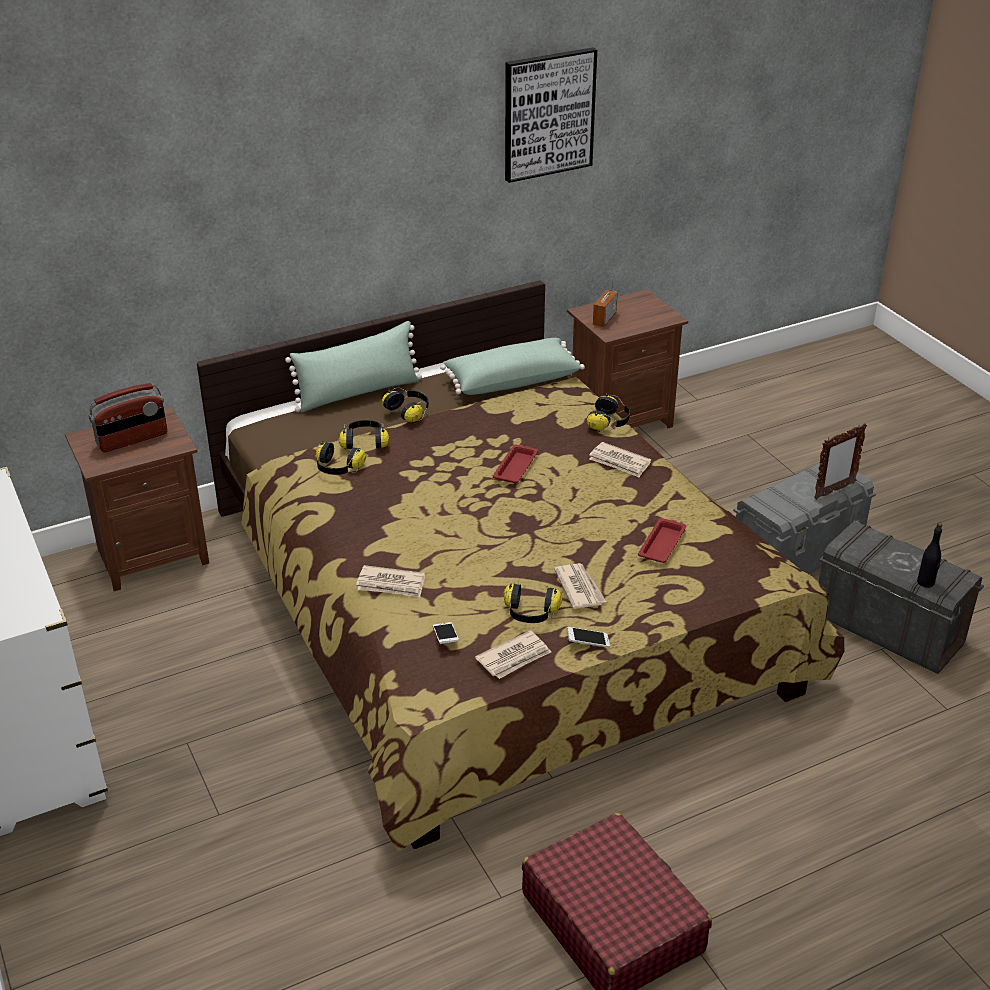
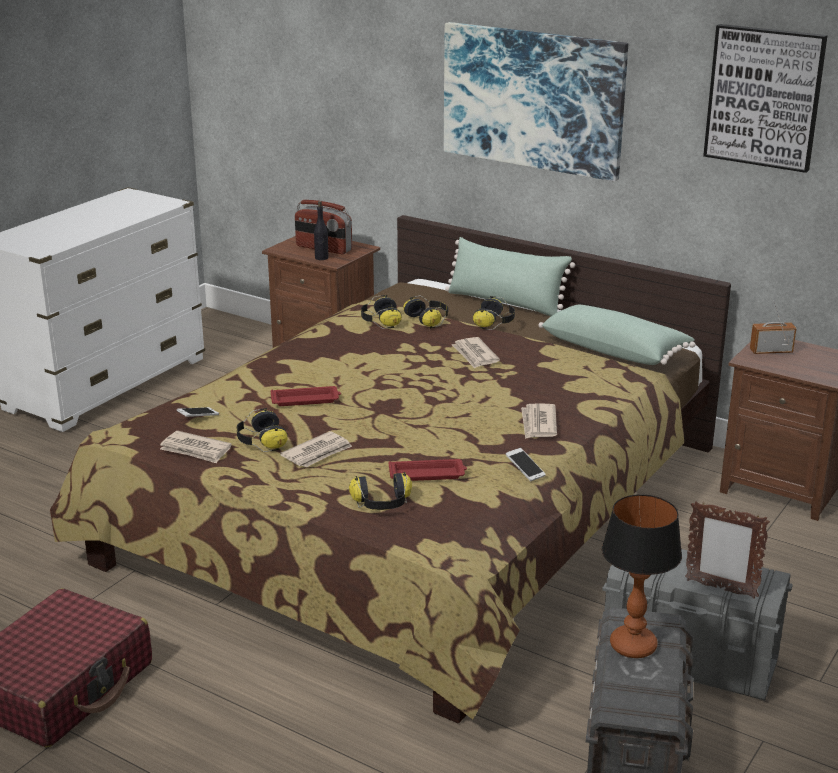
camera: 60 degrees right, 10 degrees down
newspaper [356,565,425,597] -> newspaper moved to [452,337,500,369]
red tray [493,444,538,483] -> red tray moved to [271,386,341,406]
phone [567,627,610,648] -> phone moved to [506,448,546,481]
headphones [587,394,630,433] -> headphones moved to [349,472,412,510]
black bottle [917,523,942,588] -> black bottle moved to [314,201,329,260]
none -> picture [444,22,628,182]
none -> table lamp [602,494,682,658]

